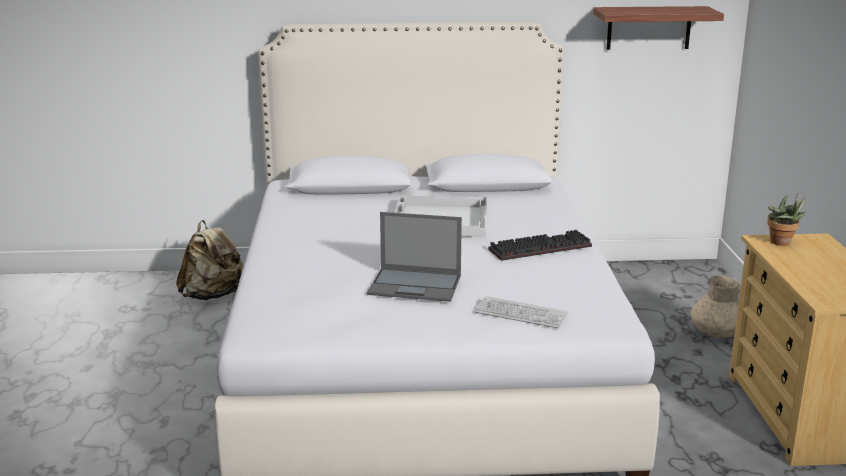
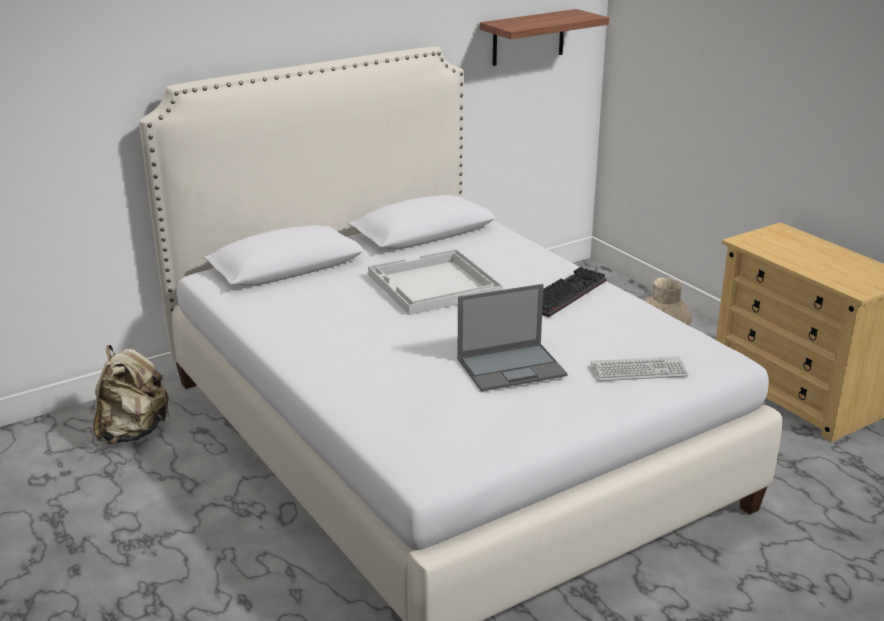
camera: 30 degrees left, 5 degrees up
potted plant [767,193,808,246] -> none

